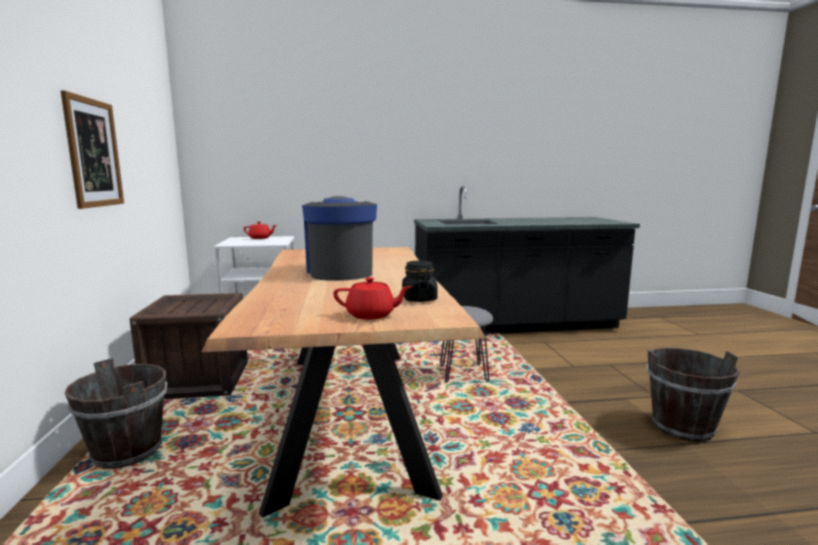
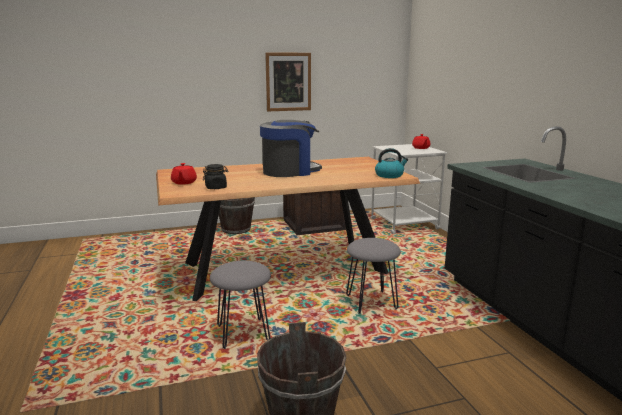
camera: 80 degrees right, 5 degrees up
none -> grey stool [210,261,271,349]
none -> kettle [375,148,408,178]

